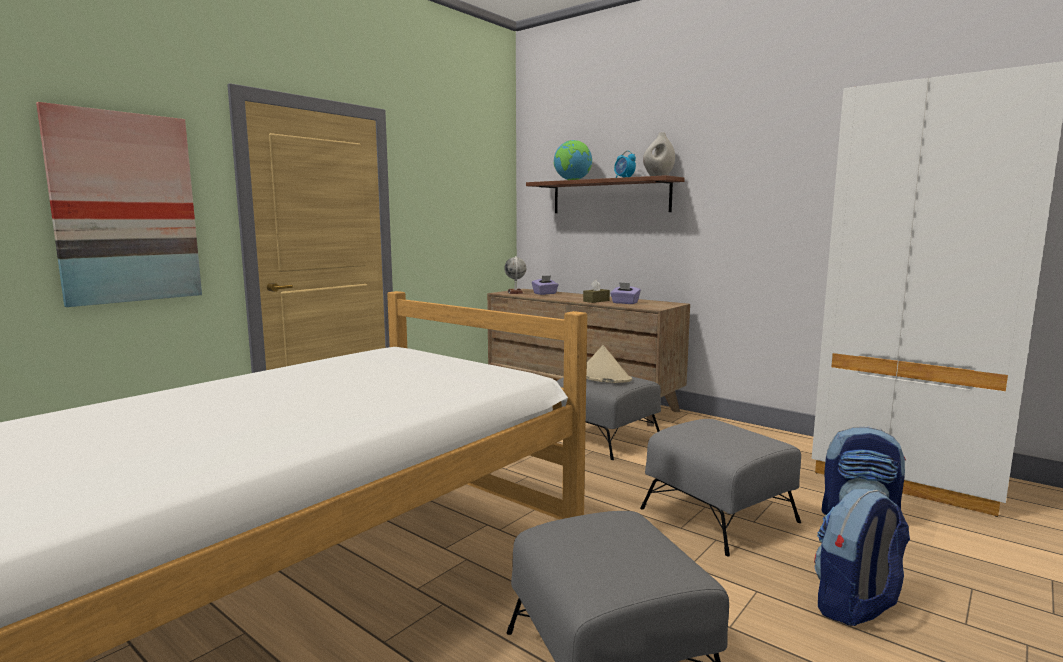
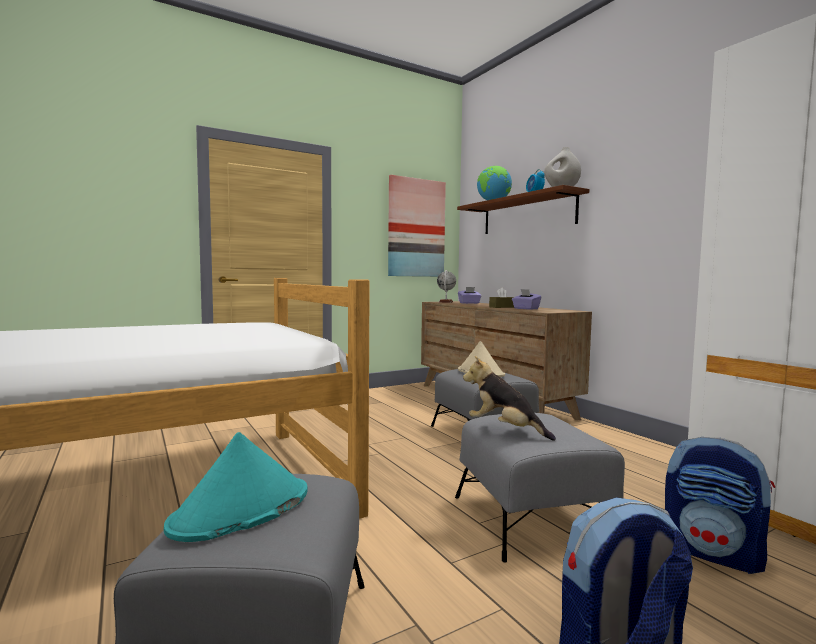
camera: 20 degrees right, 5 degrees down
picture [36,102,202,307] -> picture moved to [388,175,446,277]
none -> turquoise hat [164,432,308,542]
none -> plush toy [463,356,556,441]

